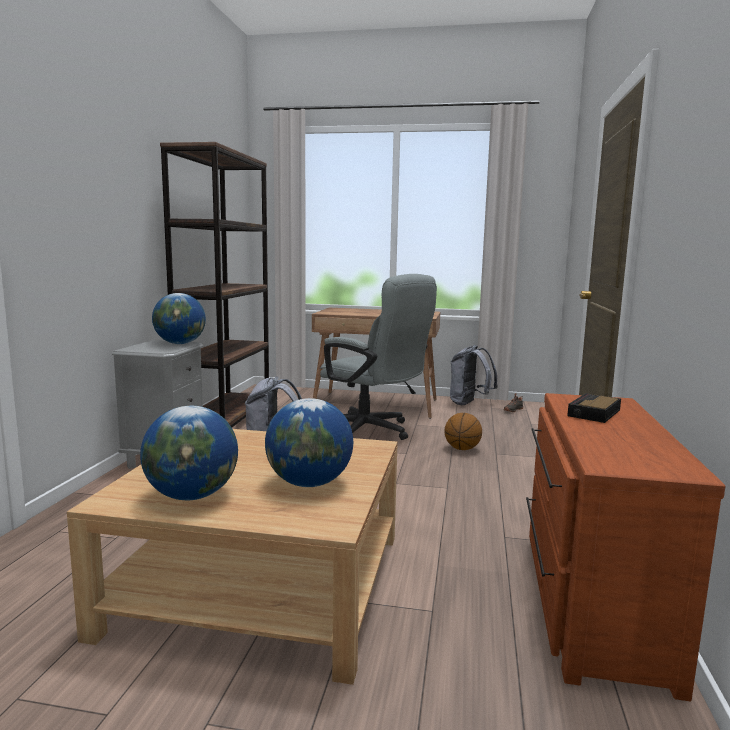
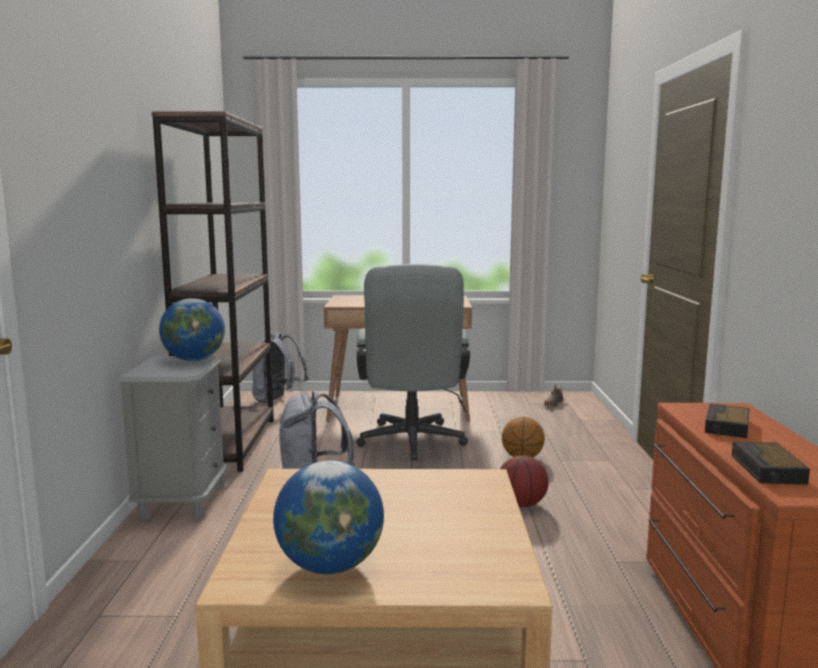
camera: 10 degrees left, 0 degrees up
globe [265,398,353,487] -> none
grey office chair [320,274,437,440] -> grey office chair turned 60 degrees clockwise [356,264,470,461]
grey backpack [450,345,498,405] -> grey backpack moved to [252,332,309,403]
none -> basketball [500,455,549,507]
none -> alarm clock [732,442,810,485]

